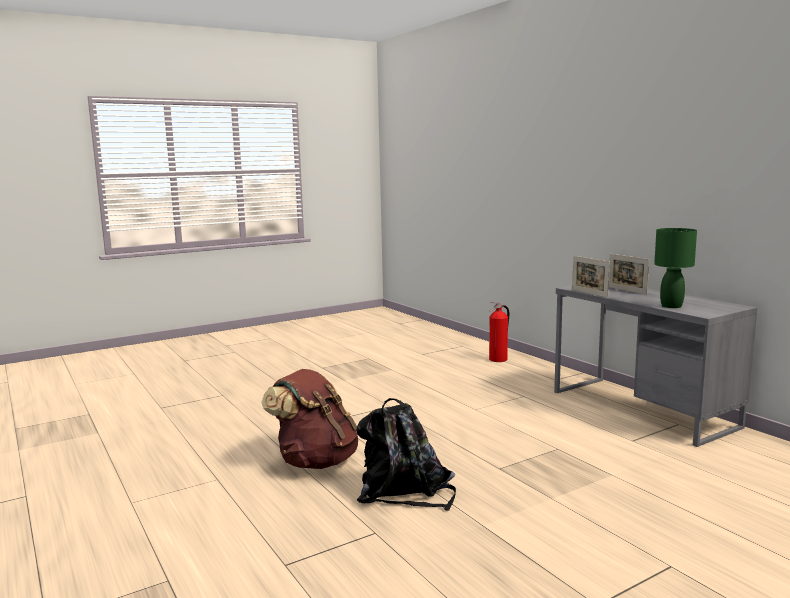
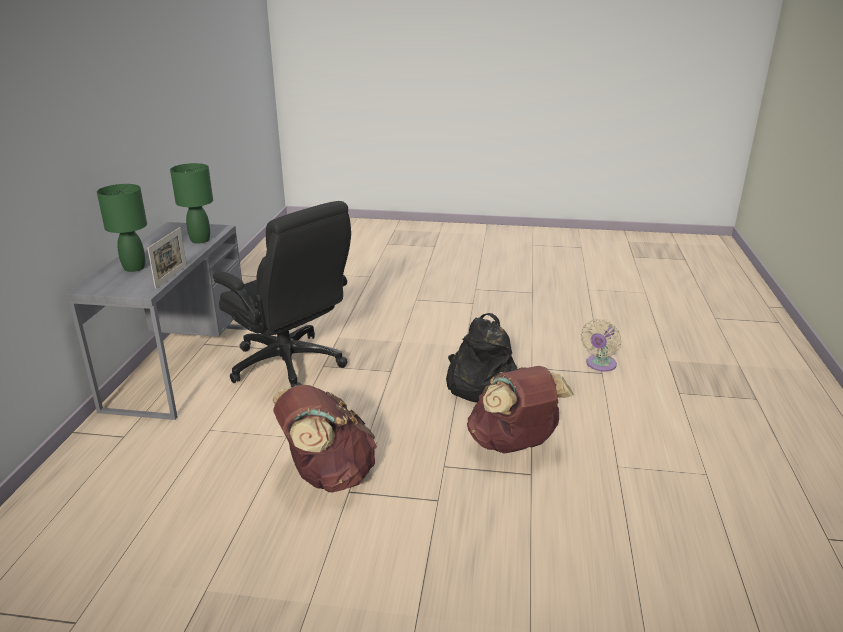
camera: 140 degrees left, 15 degrees up
fire extinguisher [489,302,509,362] -> none
picture frame [609,254,649,295] -> green table lamp [97,184,147,272]
none -> black office chair [213,201,351,387]
none -> brown backpack [273,385,378,492]
none -> beige fan [581,319,621,372]

